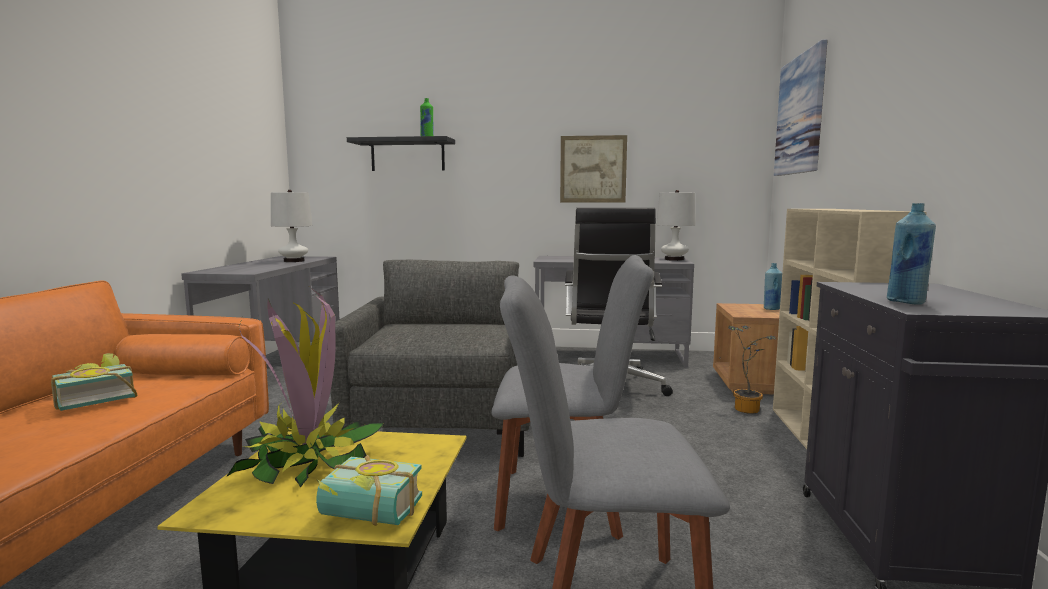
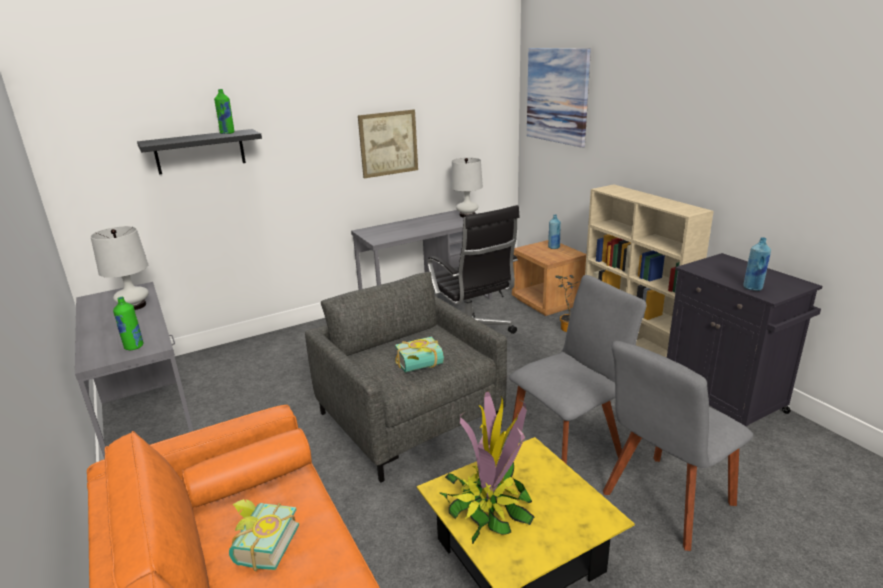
camera: 35 degrees left, 15 degrees up
book [316,455,422,526] -> book moved to [395,337,444,373]
none -> green bottle [113,297,144,350]

